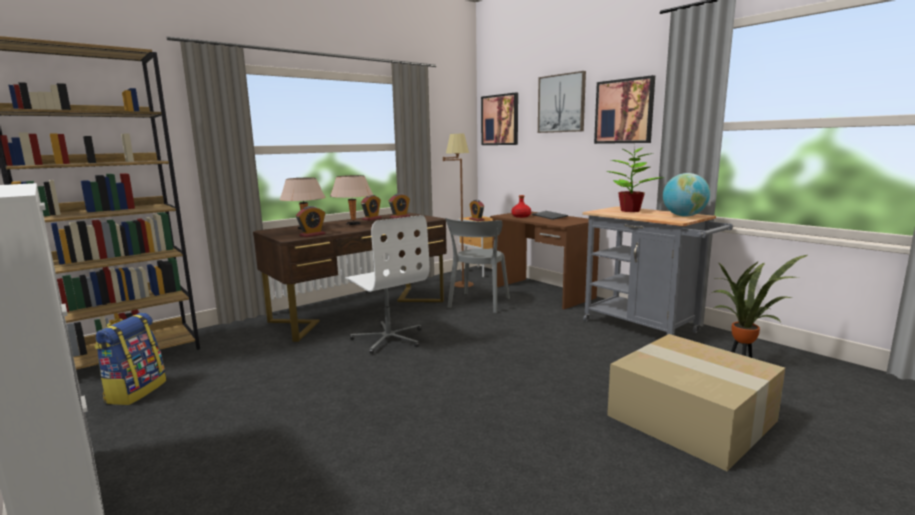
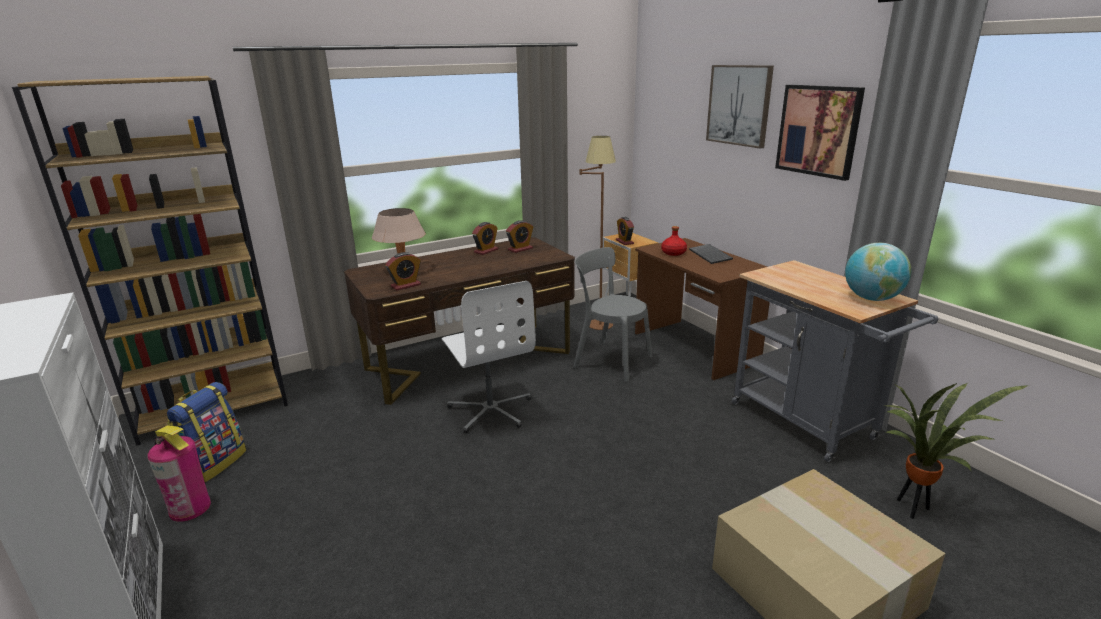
camera: 10 degrees right, 10 degrees up
beige table lamp [330,175,373,225] -> none
grey chair [445,218,510,313] -> grey chair turned 90 degrees clockwise [573,247,652,382]
picture [481,92,518,145] -> none
potted plant [606,144,664,212] -> none
none -> fire extinguisher [147,426,211,522]

